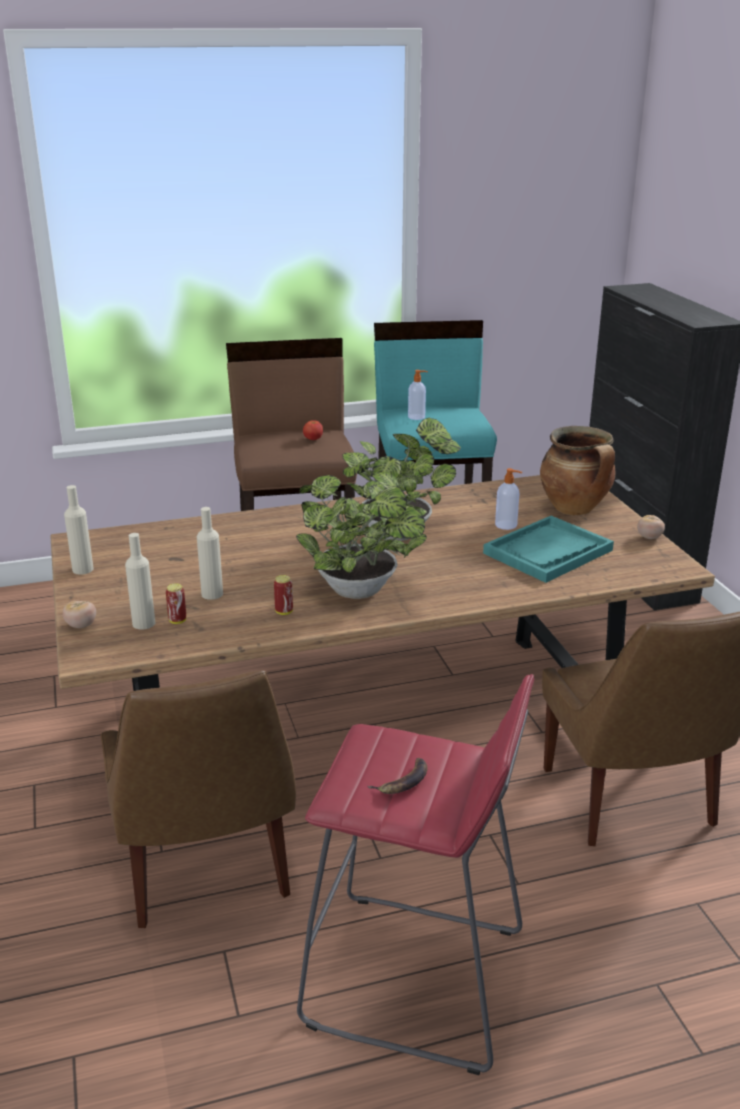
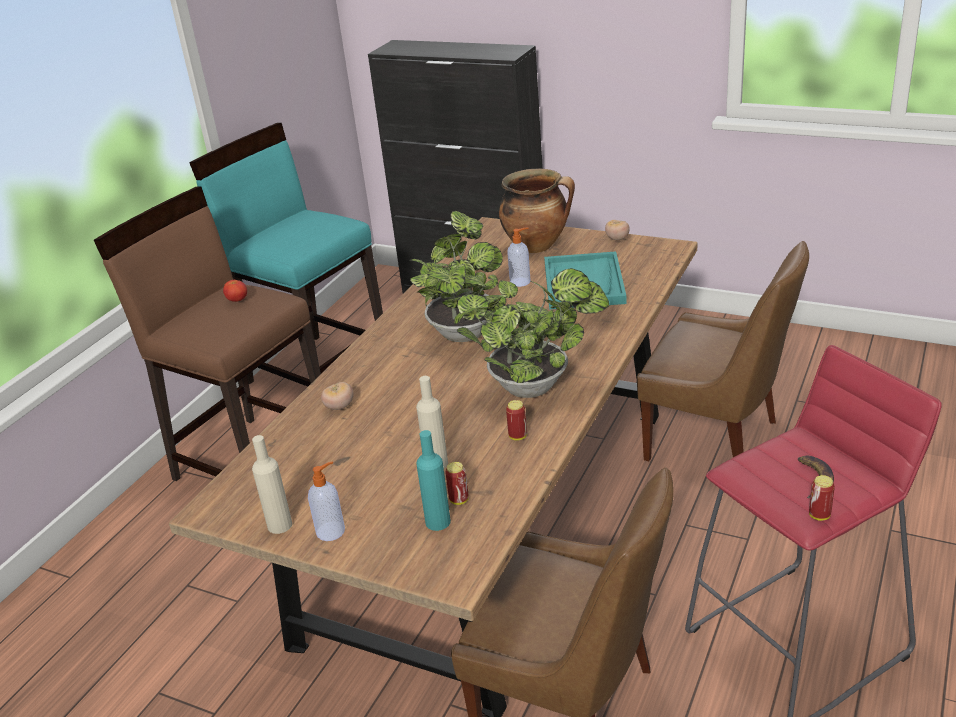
camera: 45 degrees left, 5 degrees up
tomato [63,601,96,628] -> tomato moved to [321,382,354,410]
beige bottle [125,533,155,630] -> turquoise bottle [416,430,451,531]
soap dispenser [408,370,428,420] -> soap dispenser moved to [308,461,345,541]
none -> can [809,475,835,521]

